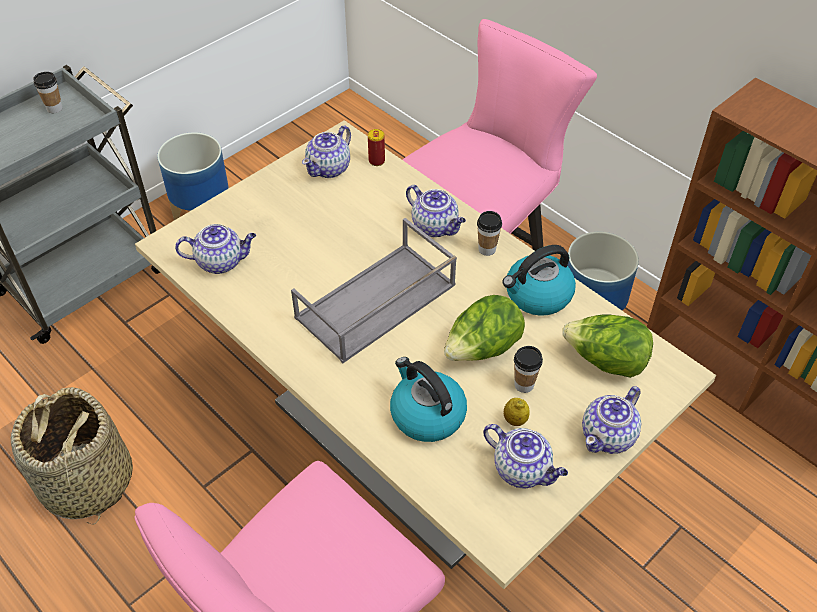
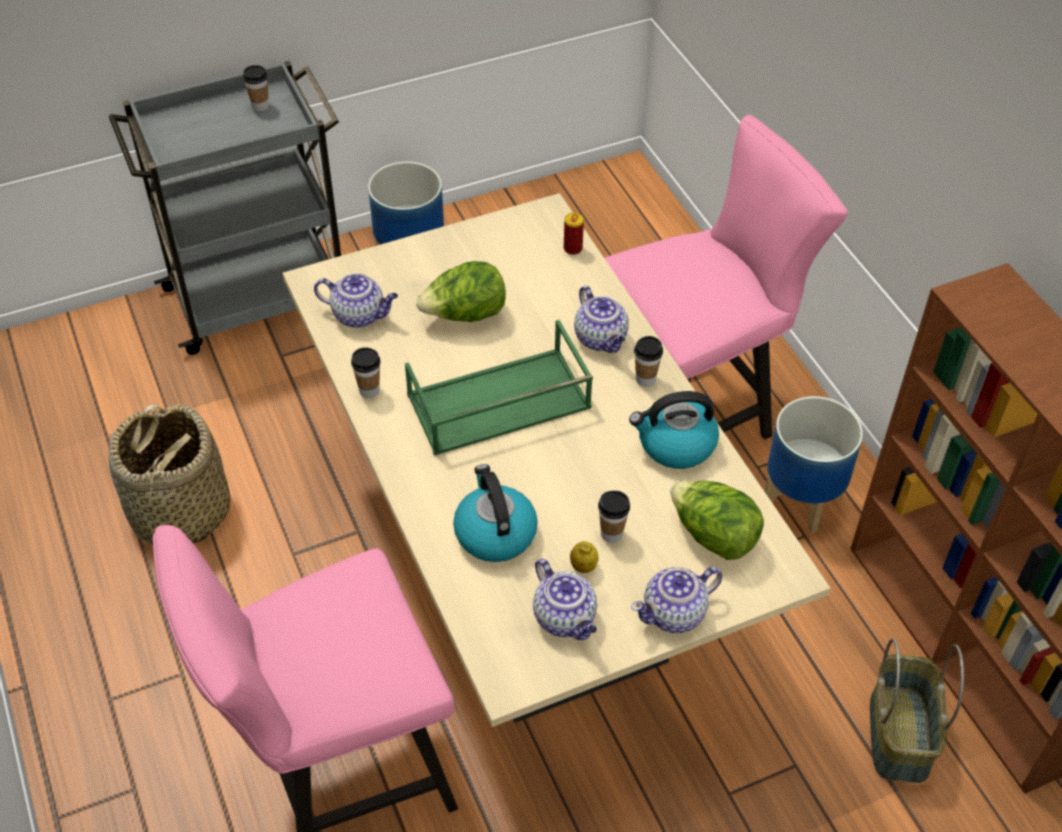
camera: 20 degrees right, 0 degrees up
grey tray [291,218,457,363] -> green tray [405,320,593,456]
teapot [302,126,351,178] -> none
lettuce [444,295,525,361] -> lettuce moved to [416,261,506,322]
none -> cup [351,347,381,398]
none -> basket [870,638,964,783]

